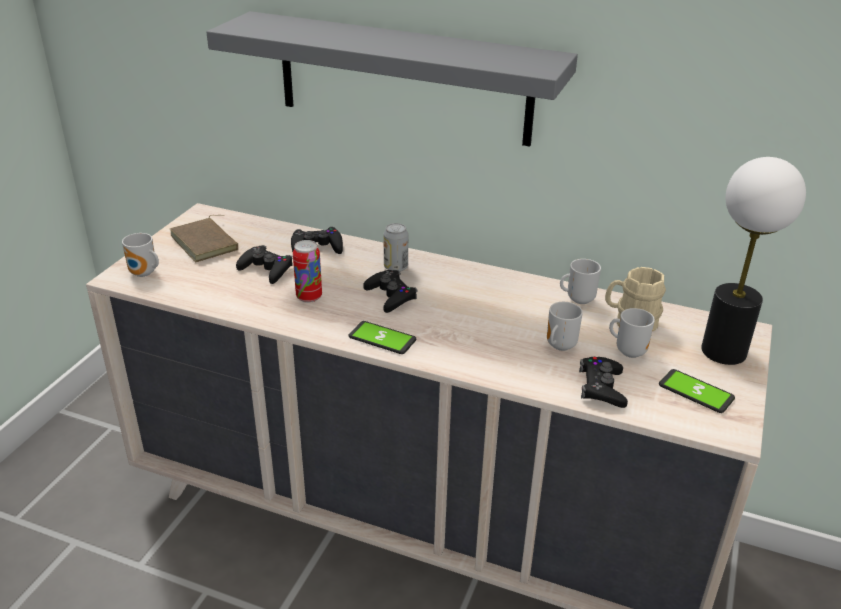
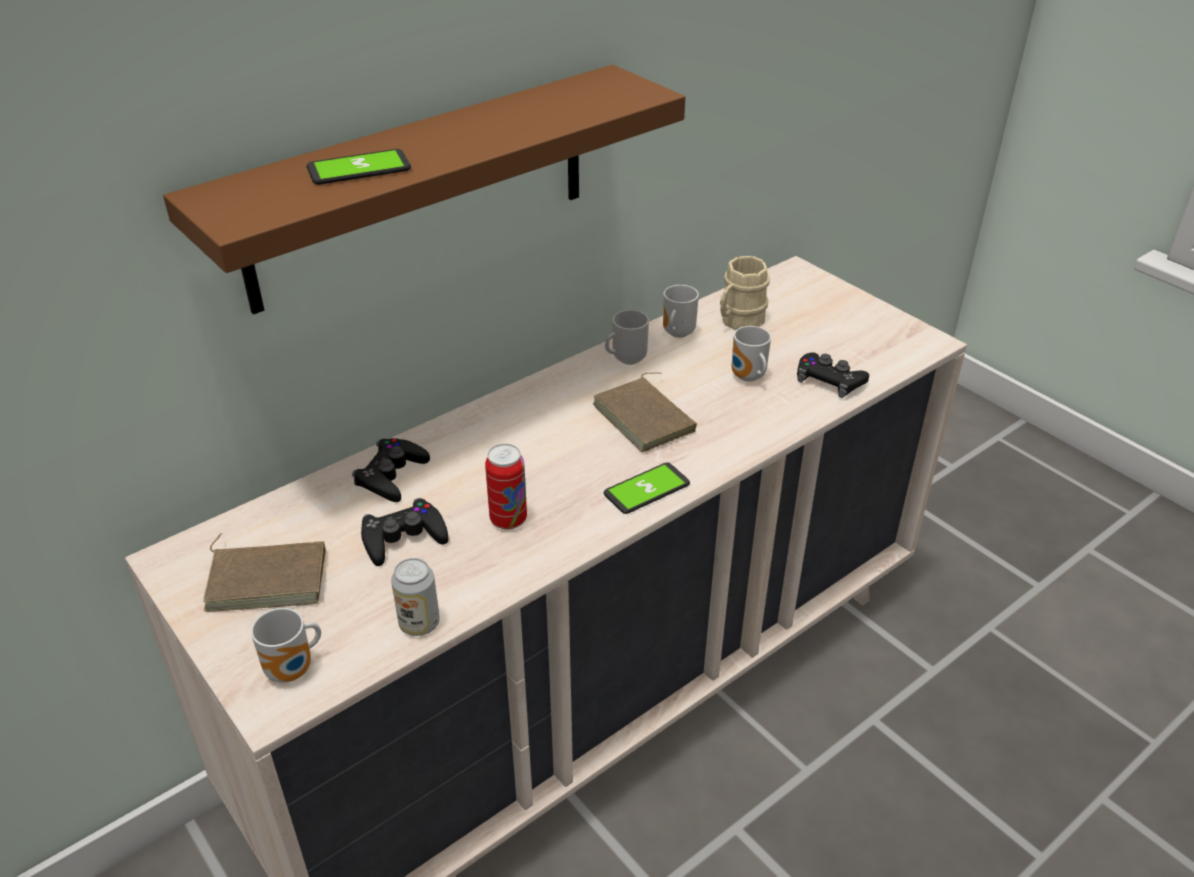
camera: 60 degrees left, 5 degrees up
grey shelf [206,11,578,146] -> brown shelf [163,65,685,315]
black game controller [363,270,417,313] -> none
can [383,223,408,272] -> can moved to [391,558,440,636]
mug [609,308,655,358] -> mug moved to [605,310,649,365]
phone [659,369,735,413] -> phone moved to [307,149,411,185]
table lamp [701,157,806,365] -> none
none -> brown book [593,372,697,452]

